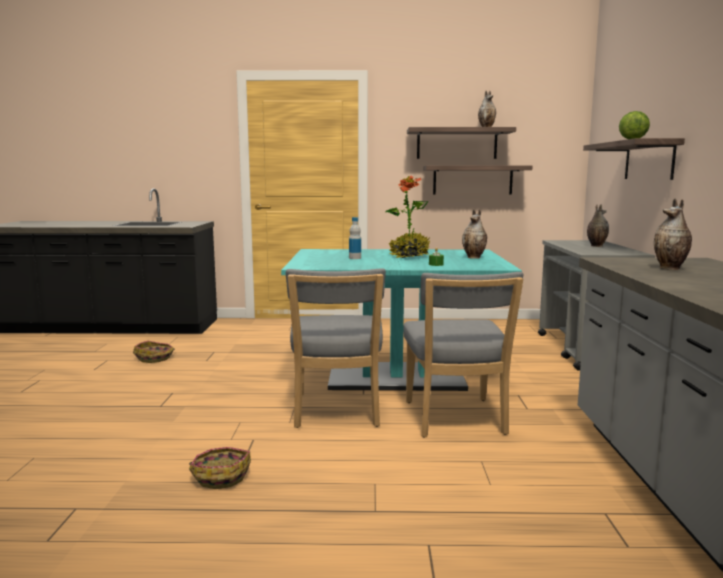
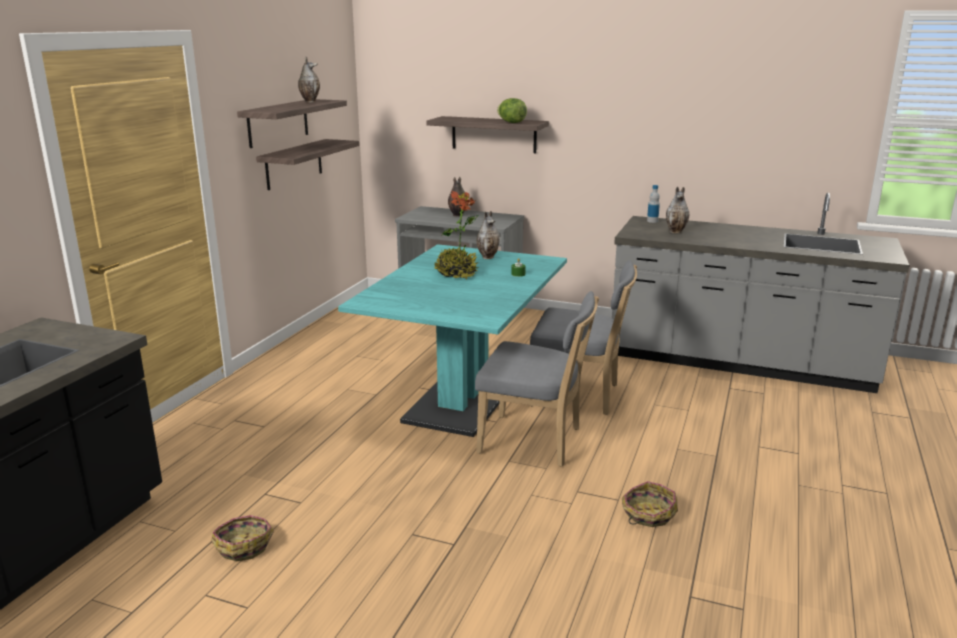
camera: 70 degrees left, 10 degrees up
bottle [349,217,361,259] -> bottle moved to [647,185,660,223]

